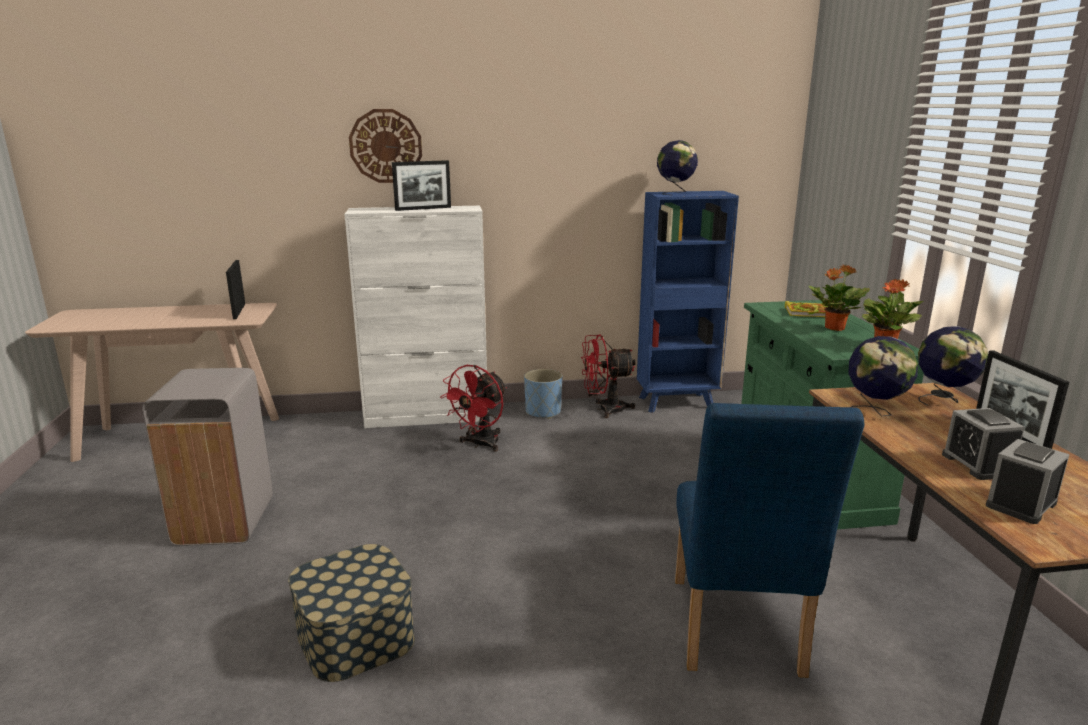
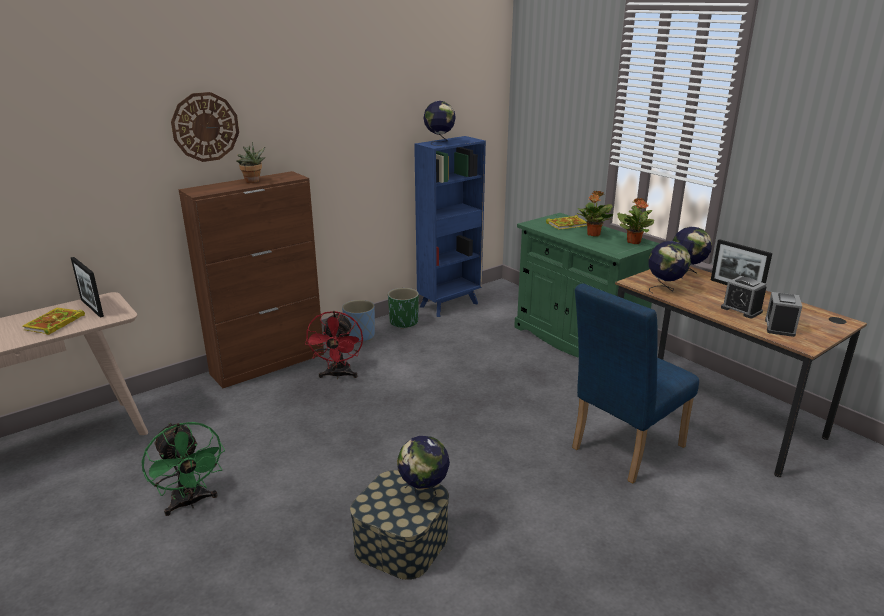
camera: 30 degrees left, 5 degrees up
grey trash can [142,368,273,546] -> green fan [142,422,225,516]
white cabinet [344,206,487,428] -> brown cabinet [178,171,324,388]
picture frame [392,160,451,211] -> potted plant [236,142,266,183]
red fan [581,334,636,418] -> green planter [388,288,419,329]
blue chair [675,403,865,678] -> blue chair turned 75 degrees clockwise [572,283,699,484]
none -> book [22,308,85,335]
none -> globe [397,436,450,501]

